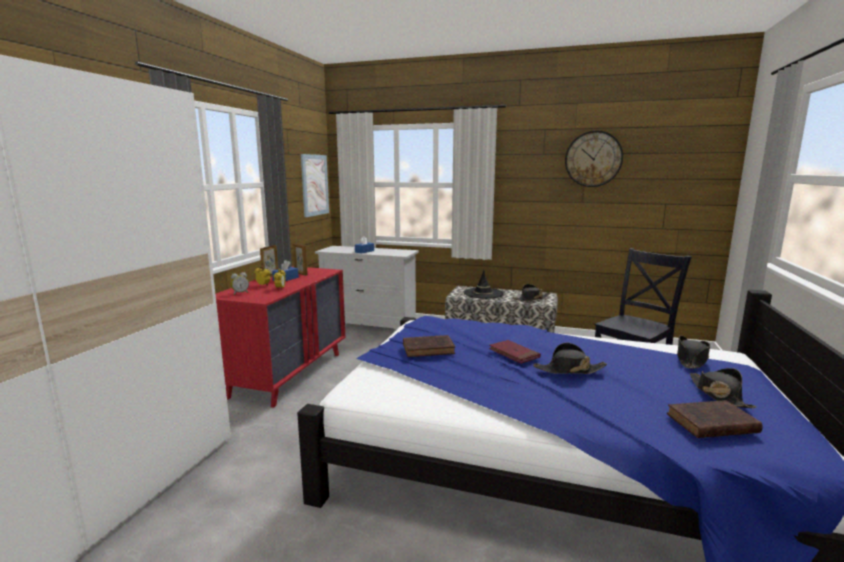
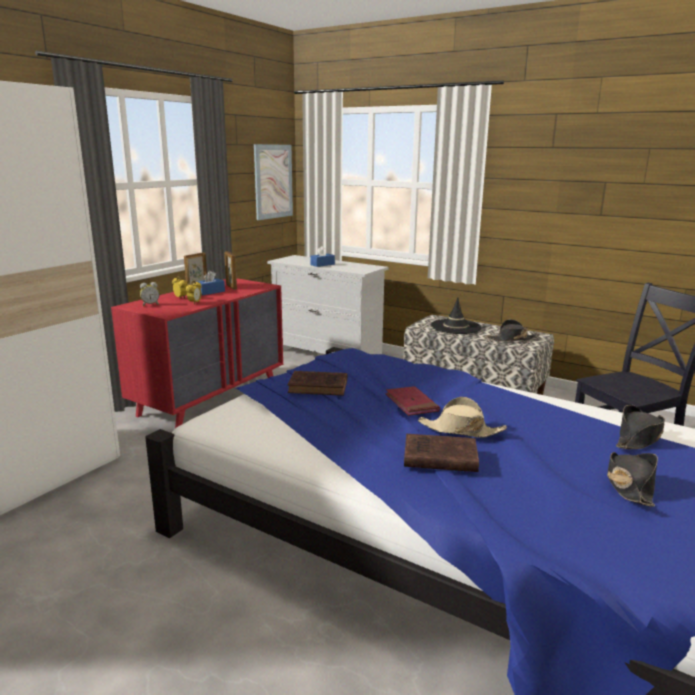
camera: 15 degrees right, 5 degrees up
black hat [533,343,607,374] -> beige hat [418,397,507,438]
wall clock [565,130,623,187] -> none
brown book [667,400,763,438] -> brown book moved to [404,434,479,472]

